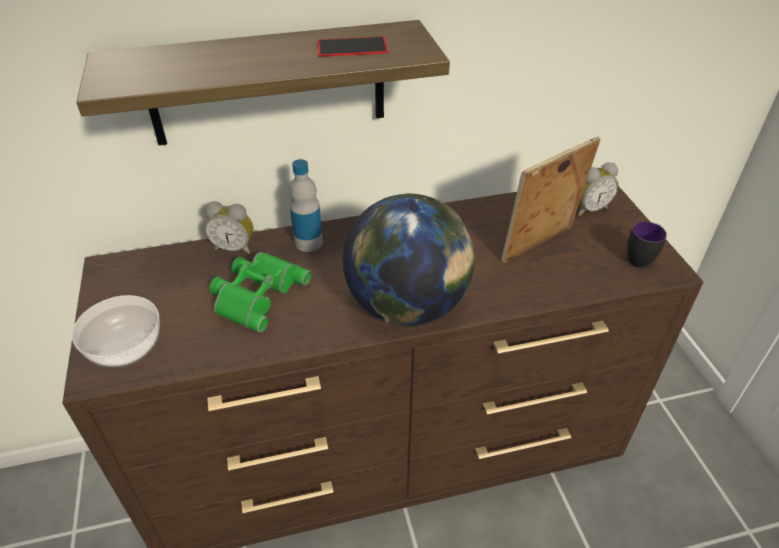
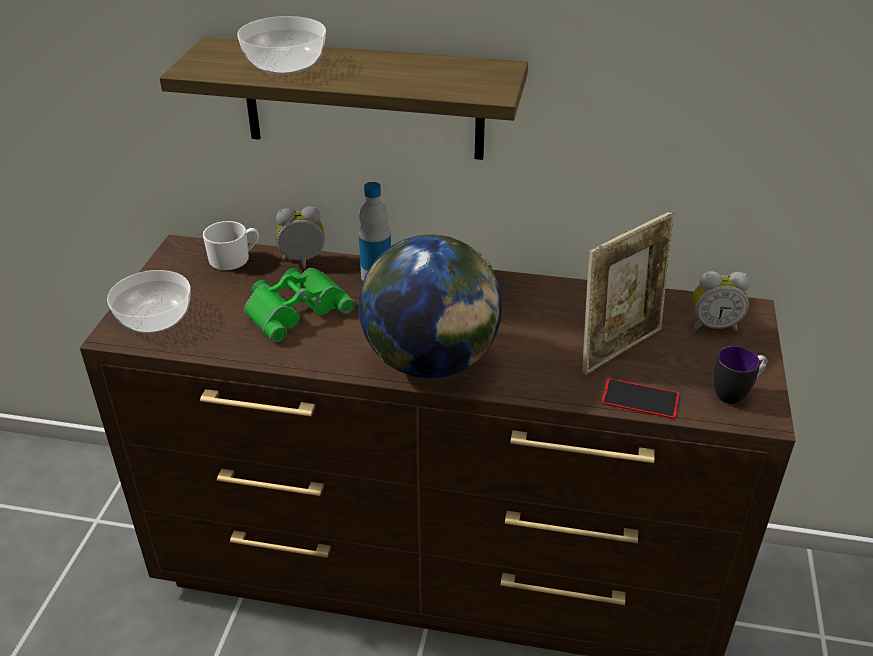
camera: 25 degrees right, 5 degrees down
alarm clock [204,201,254,255] -> alarm clock turned 135 degrees clockwise [276,206,325,269]
phone [317,36,389,57] -> phone moved to [601,378,680,419]
picture frame [501,136,601,263] -> picture frame turned 150 degrees clockwise [582,211,674,375]
none -> white mug [203,221,259,270]
none -> bowl [237,16,326,75]

